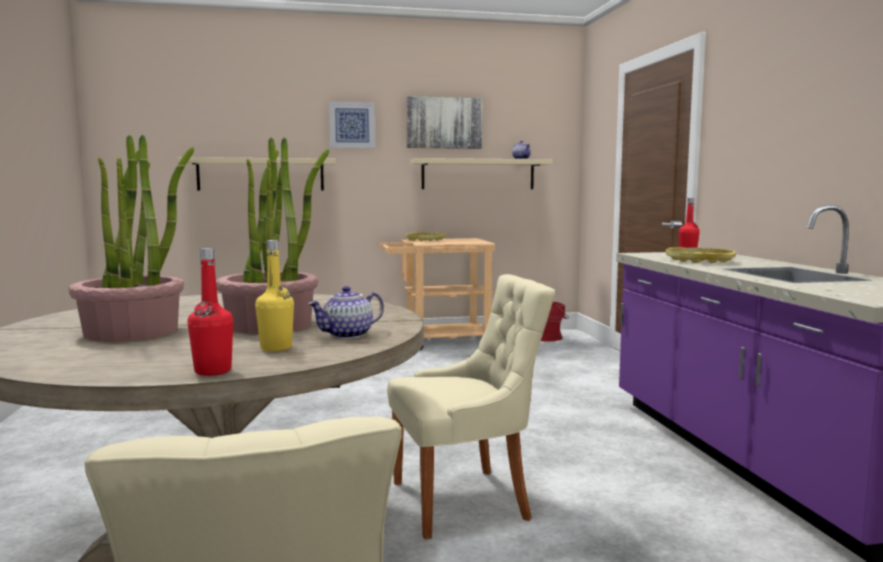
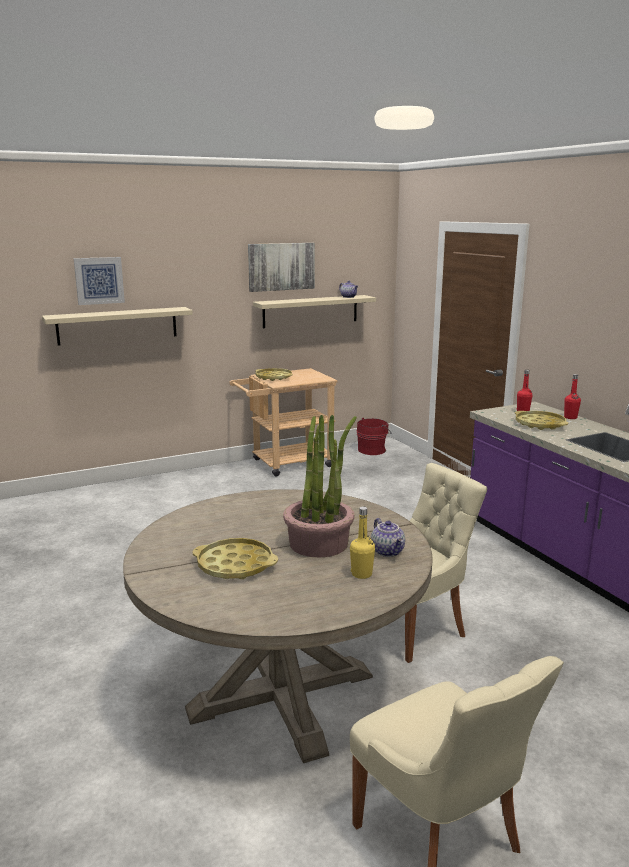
camera: 15 degrees left, 10 degrees up
potted plant [68,135,194,342] -> yellow tray [192,538,278,579]
red bottle [188,248,233,376] -> red bottle moved to [564,374,581,419]
teapot [308,286,384,339] -> teapot turned 60 degrees counterclockwise [371,518,405,557]
picture [329,101,375,148] -> picture moved to [73,257,125,305]

